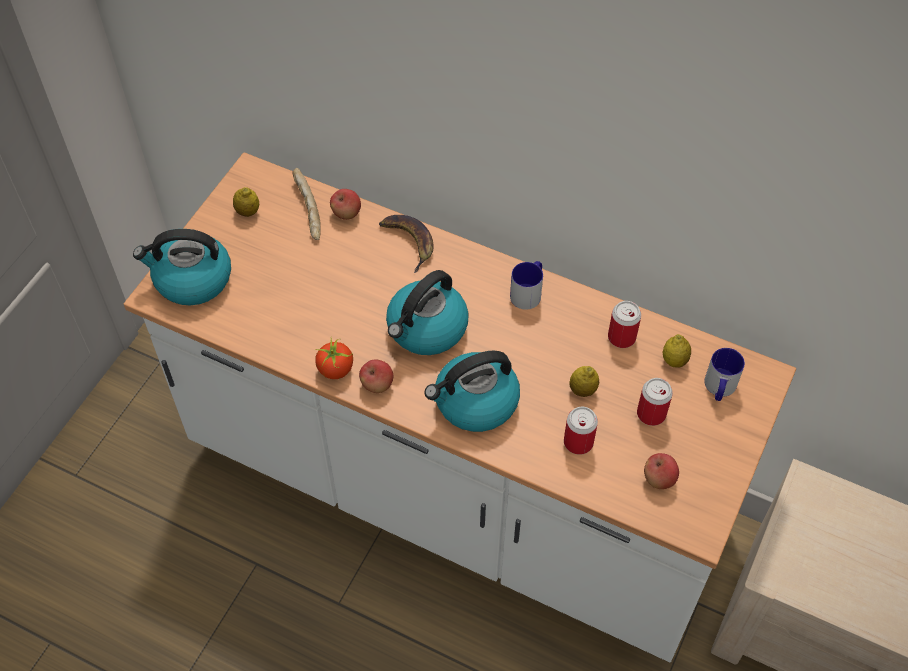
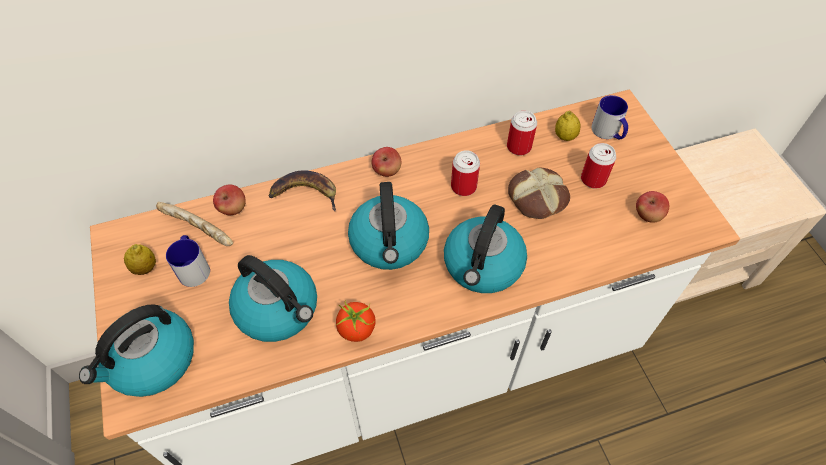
camera: 45 degrees left, 0 degrees up
apple [359,359,393,393] -> apple moved to [372,147,401,177]
mug [510,261,543,310] -> mug moved to [166,235,210,287]
can [564,407,598,455] -> can moved to [451,150,480,196]
lemon [569,366,599,397] -> bread [508,168,570,219]
none -> kettle [229,255,317,342]

